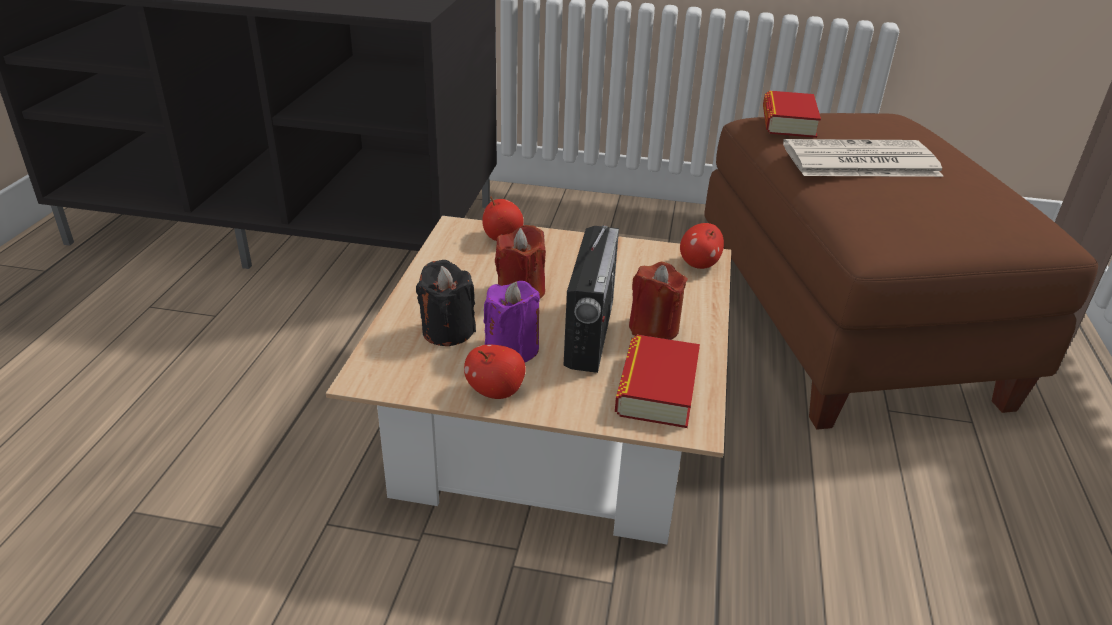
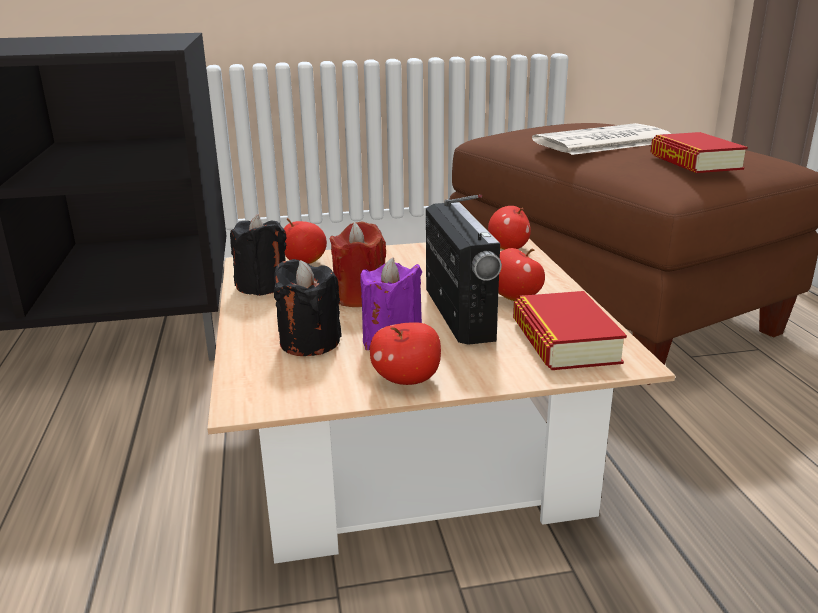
camera: 20 degrees left, 10 degrees down
red candle [629,262,688,340] -> apple [498,248,545,301]
book [763,91,821,138] -> book moved to [651,132,748,173]
none -> black candle [230,214,287,296]

